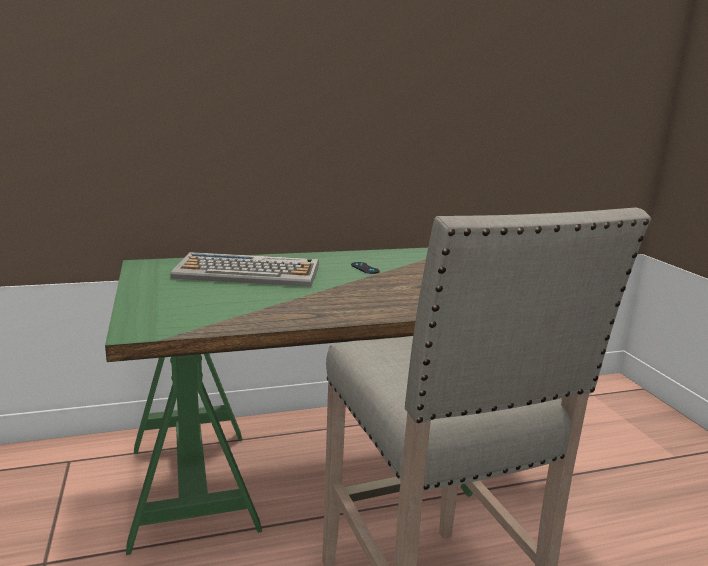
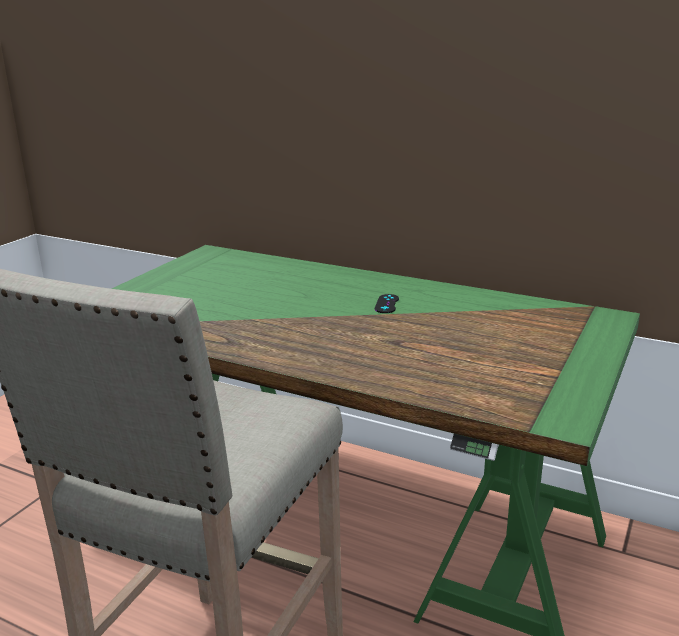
camera: 45 degrees right, 5 degrees up
keyboard [171,252,318,287] -> none

